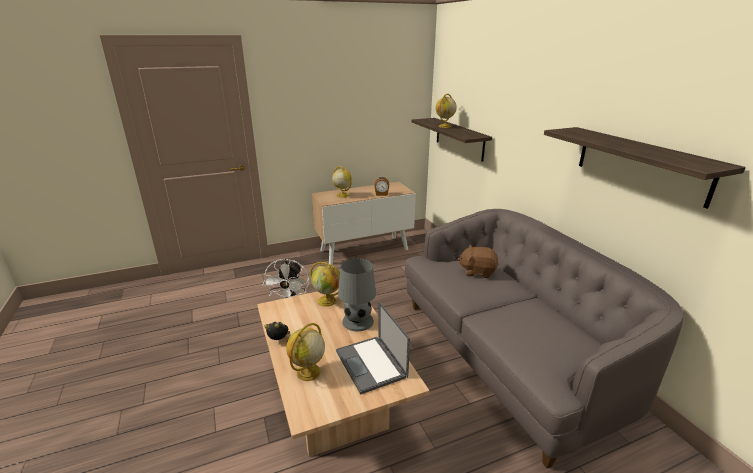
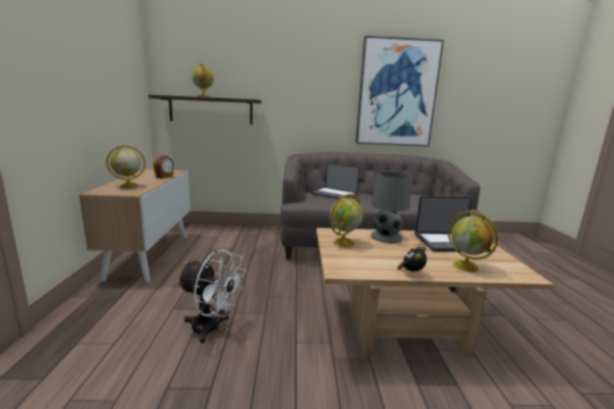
camera: 70 degrees left, 10 degrees down
brown plush toy [458,245,498,278] -> laptop [311,163,360,199]
shelf [544,127,746,209] -> picture [356,36,444,146]

